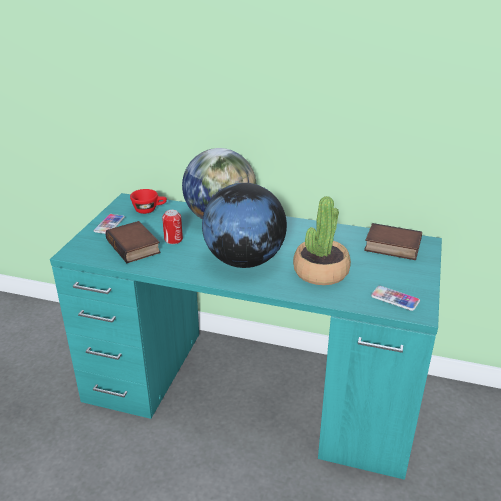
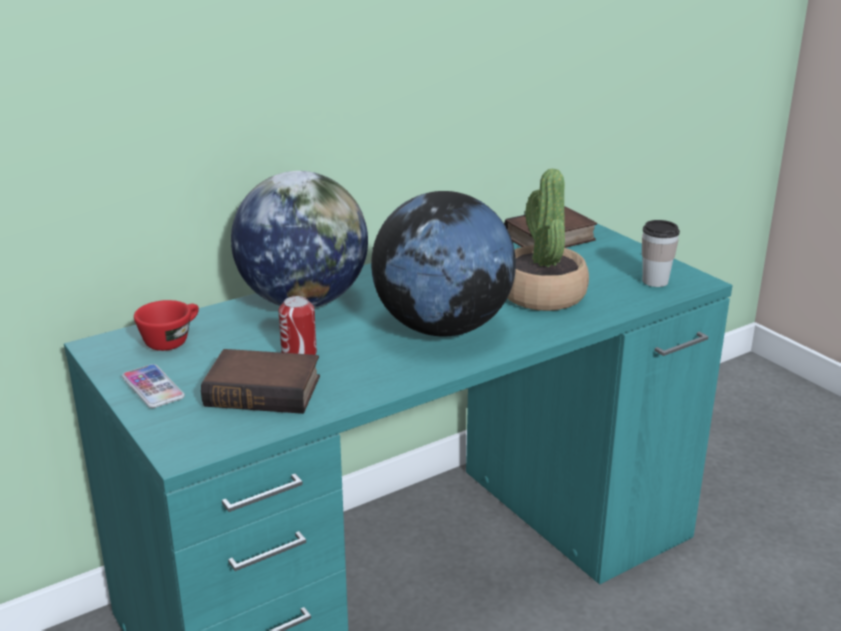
camera: 50 degrees left, 5 degrees down
phone [371,286,420,311] -> cup [642,220,680,287]

